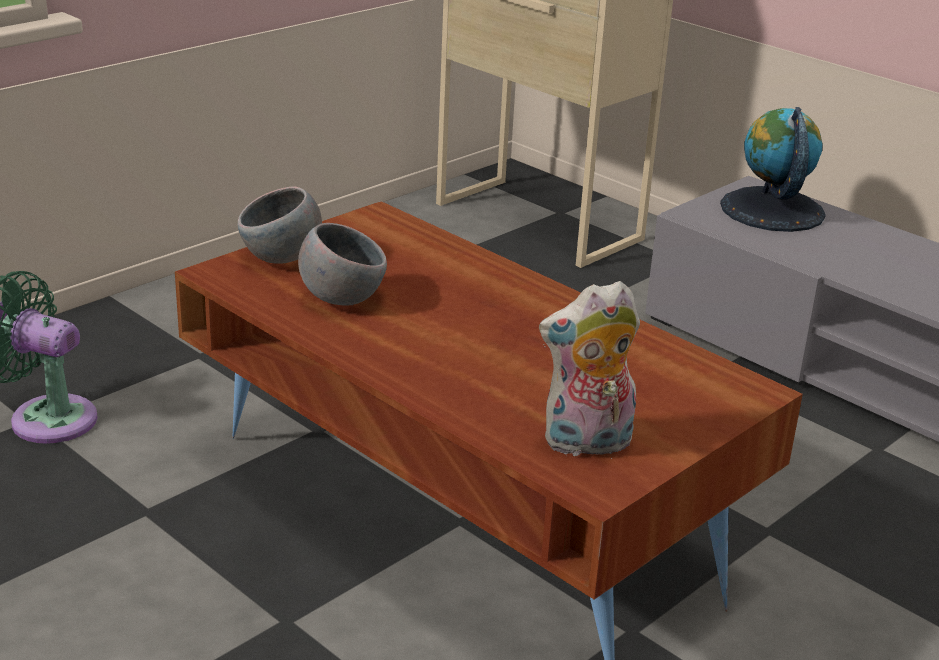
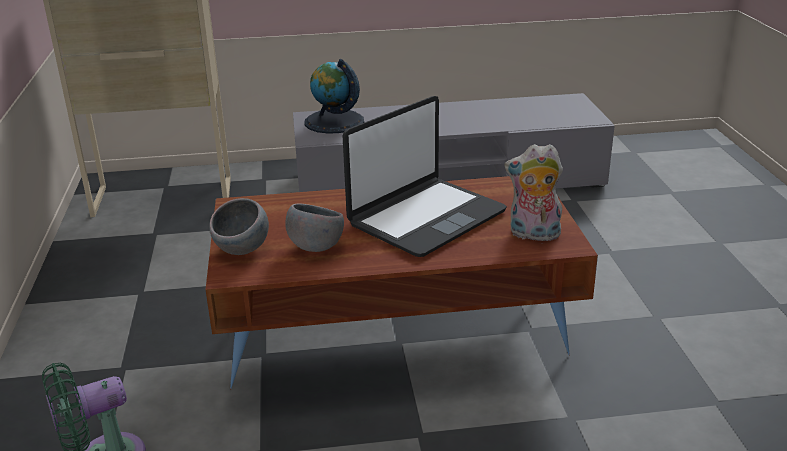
camera: 50 degrees left, 0 degrees up
plush toy [539,281,640,459] -> plush toy turned 75 degrees clockwise [505,144,564,241]
none -> laptop [343,96,507,257]

